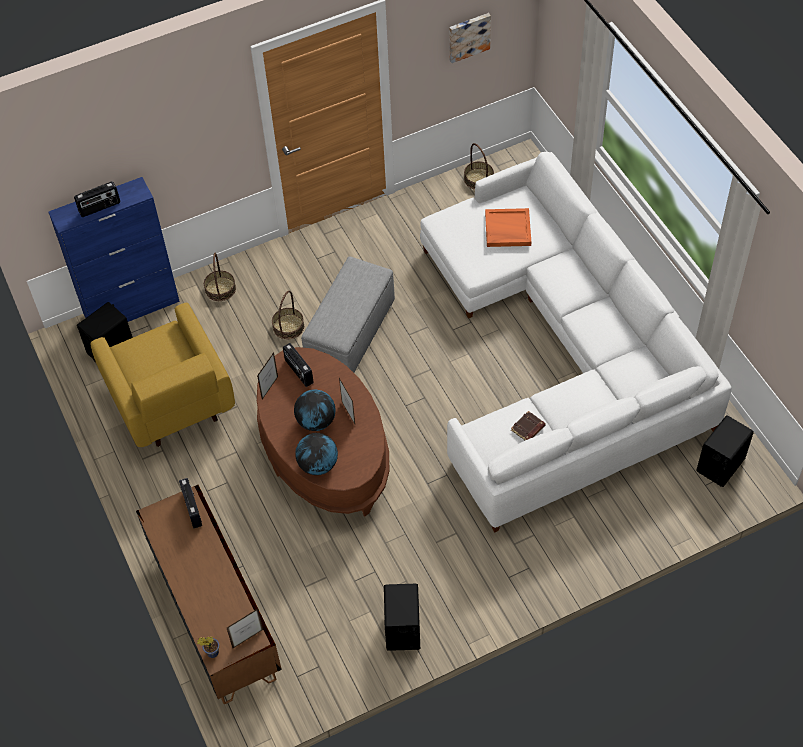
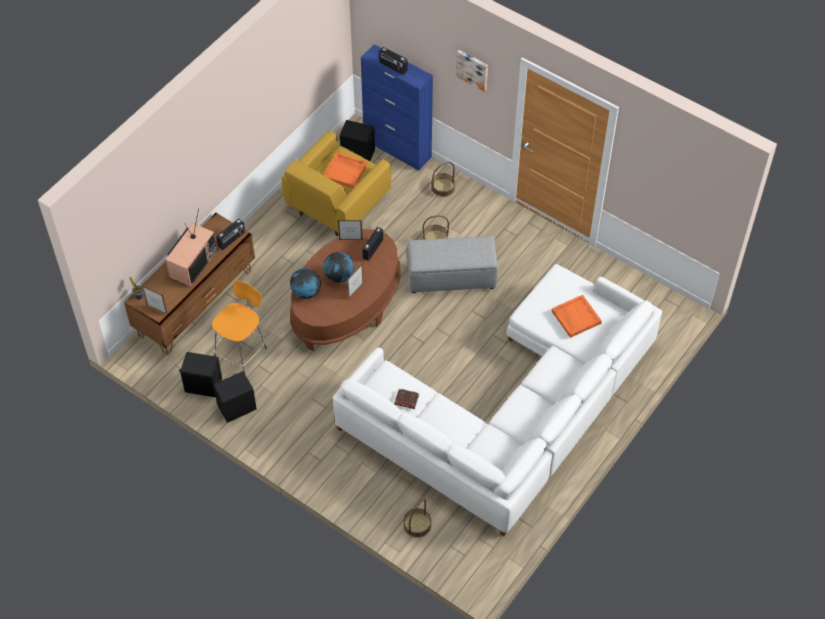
camera: 60 degrees right, 0 degrees up
picture [449,13,491,63] -> picture moved to [456,50,488,91]
basket [464,143,494,190] -> basket moved to [403,499,431,538]
black speaker [696,415,754,487] -> black speaker moved to [179,352,222,397]
none -> television [165,208,217,287]
none -> orange stool [212,280,267,373]
none -> orange tray [324,152,368,189]

